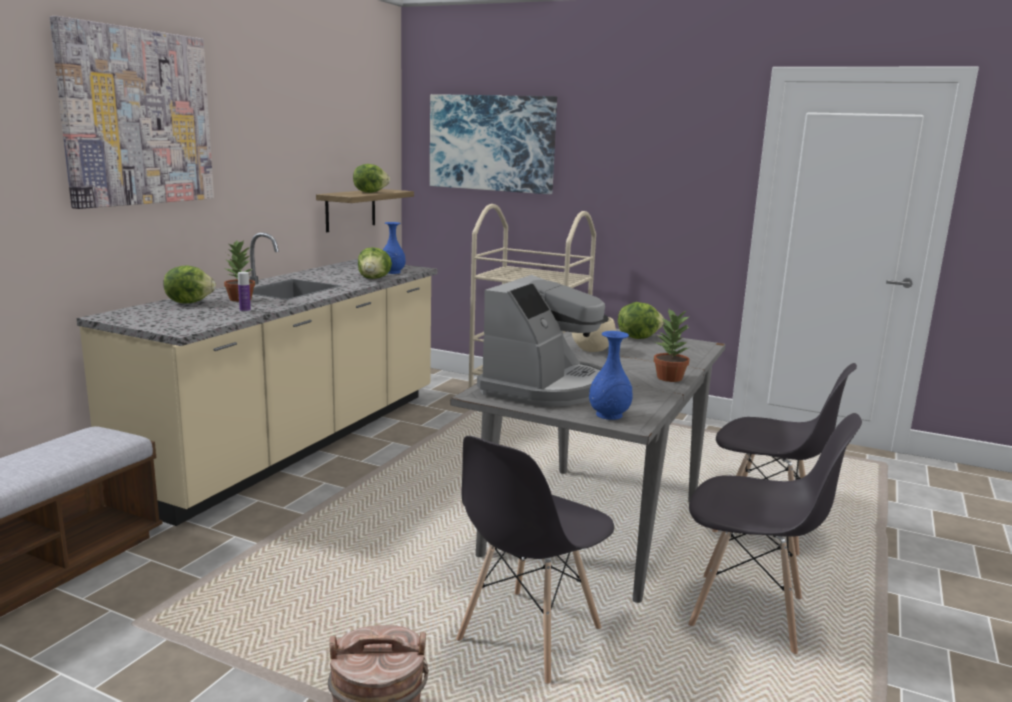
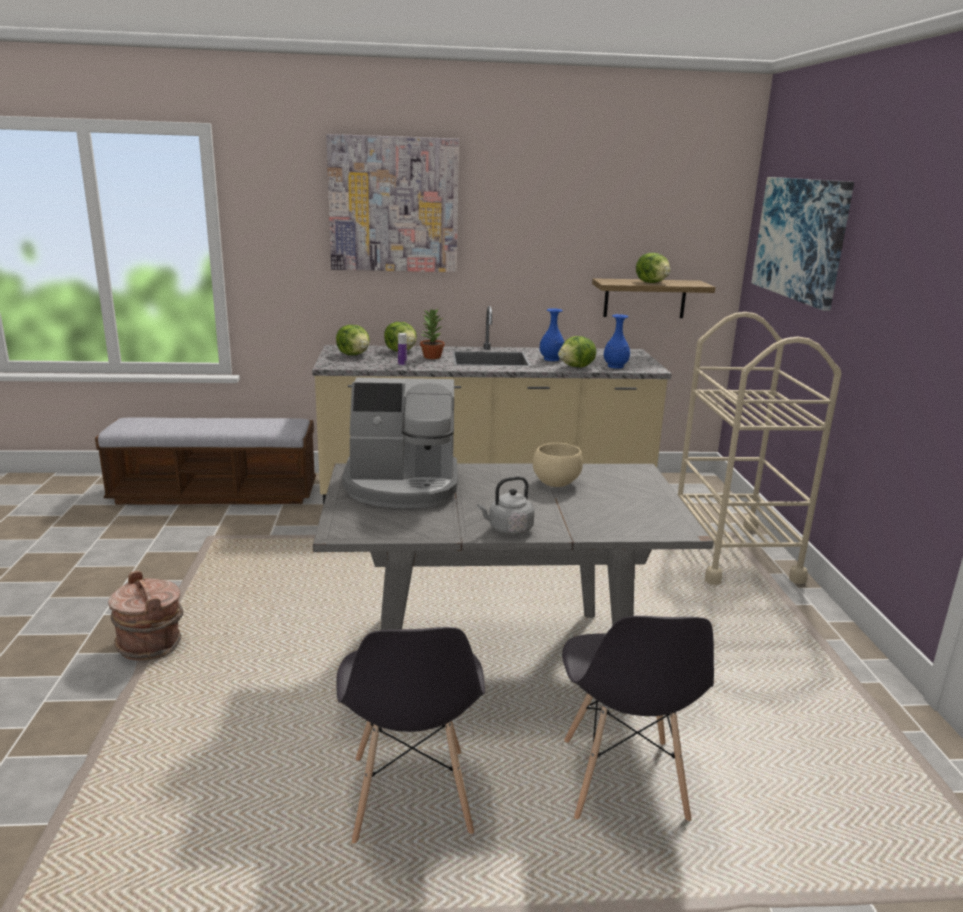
camera: 60 degrees right, 5 degrees up
grey chair [456,436,614,684] -> none
blue vase [589,331,633,420] -> blue vase moved to [540,308,564,361]
lettuce [618,302,664,339] -> lettuce moved to [336,325,370,355]
potted plant [654,309,690,382] -> grey kettle [477,476,535,535]

